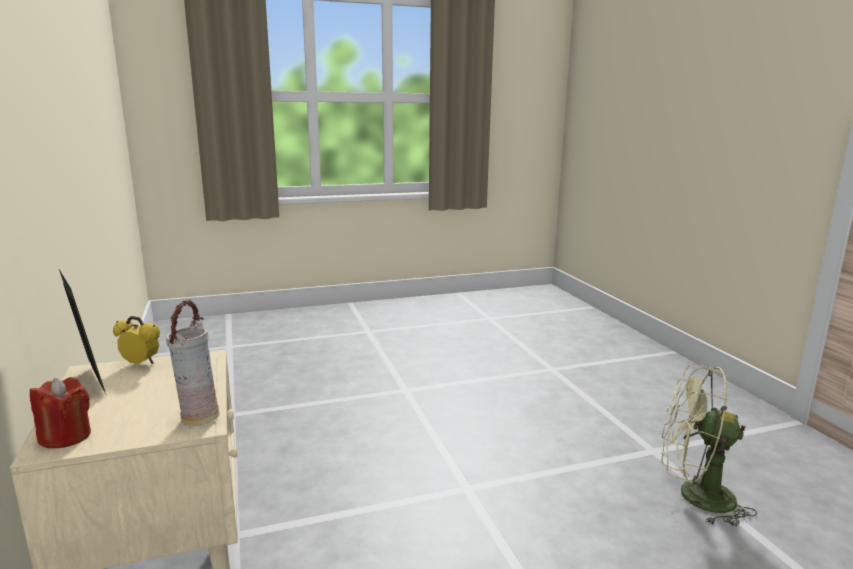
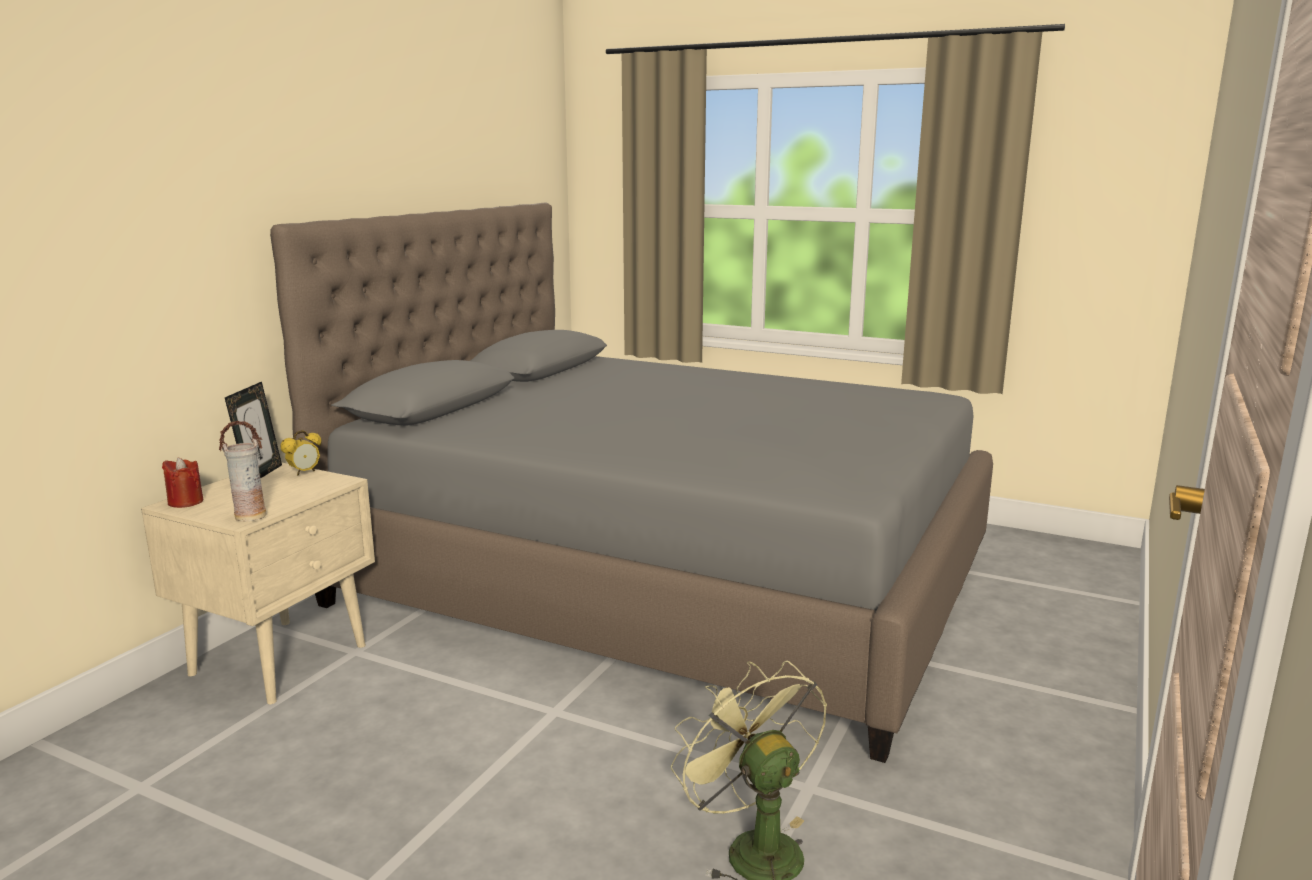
camera: 45 degrees right, 0 degrees up
alarm clock [113,316,160,364] -> alarm clock turned 75 degrees clockwise [281,430,322,476]
none -> grey bed [270,203,993,763]

